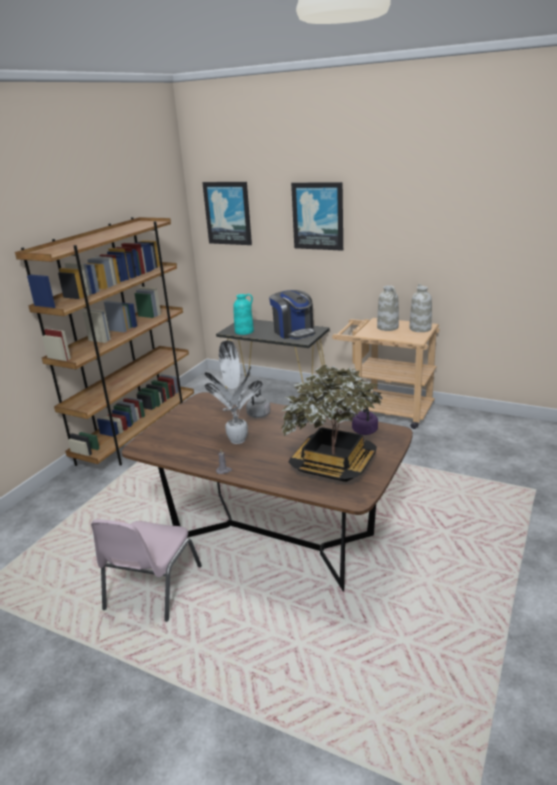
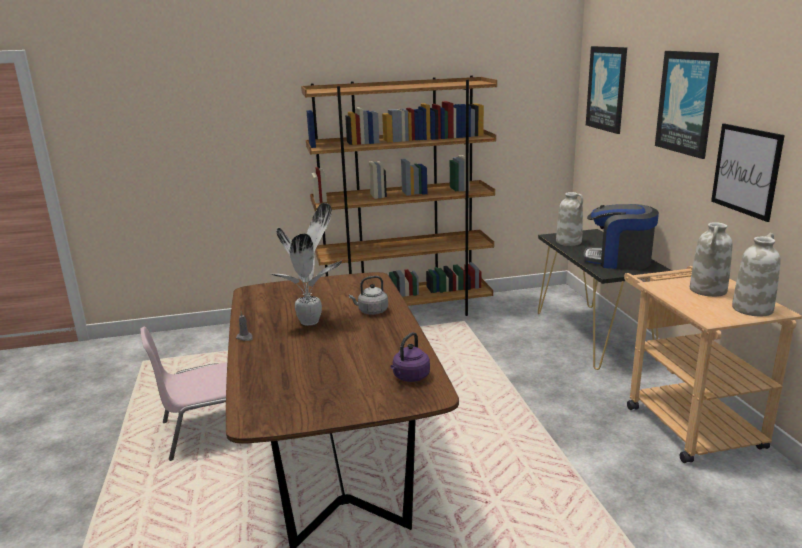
camera: 50 degrees right, 5 degrees down
turquoise vase [233,294,254,335] -> white vase [556,192,583,246]
coffee machine [269,290,315,339] -> coffee machine turned 90 degrees clockwise [583,204,659,270]
potted plant [281,364,383,482] -> none
none -> picture [711,123,785,222]

